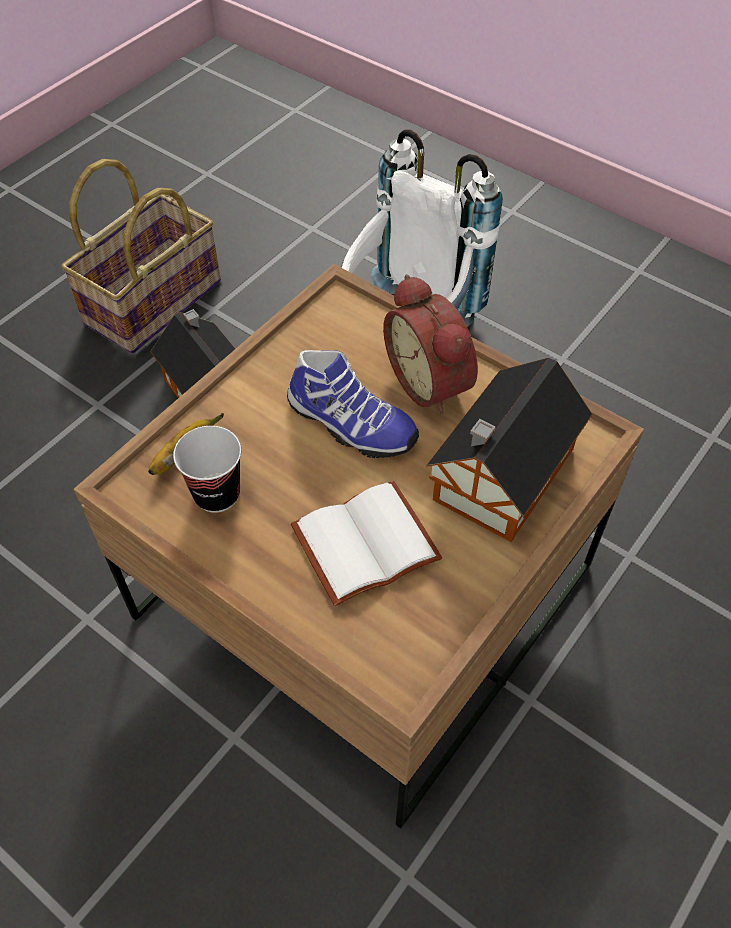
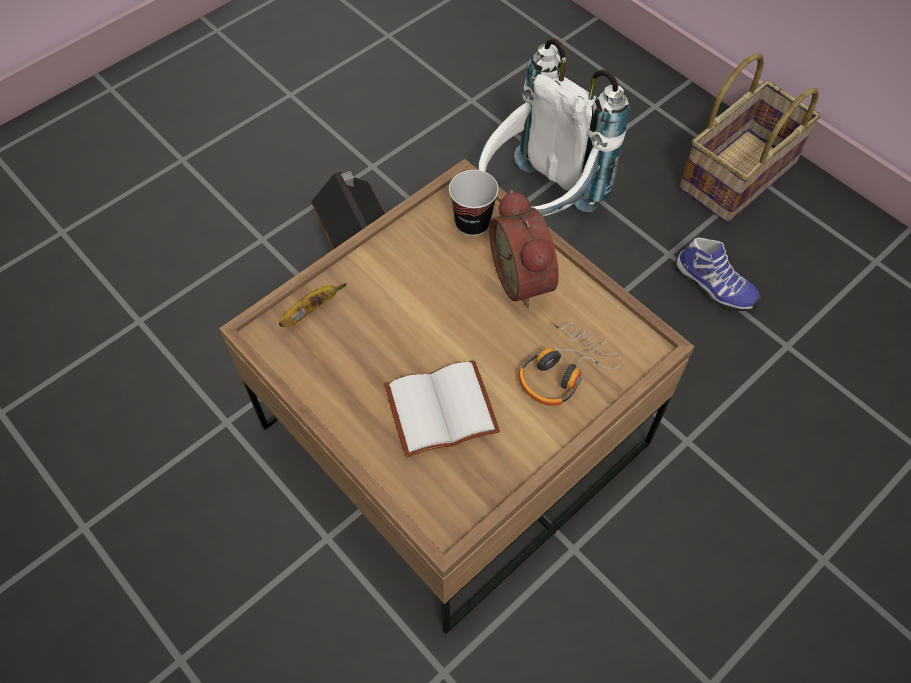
camera: 10 degrees right, 5 degrees up
basket [61,159,221,354] -> basket moved to [679,53,821,223]
cup [173,426,241,513] -> cup moved to [449,170,499,236]
shoe [287,350,419,458] -> shoe moved to [675,238,761,312]
toy house [426,358,592,542] -> headphones [519,322,621,406]

